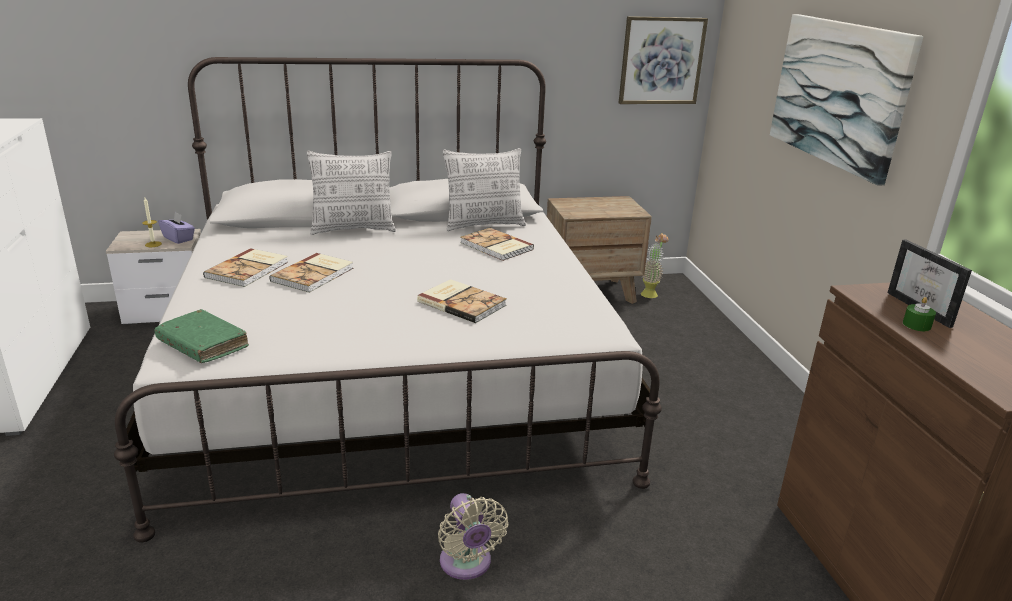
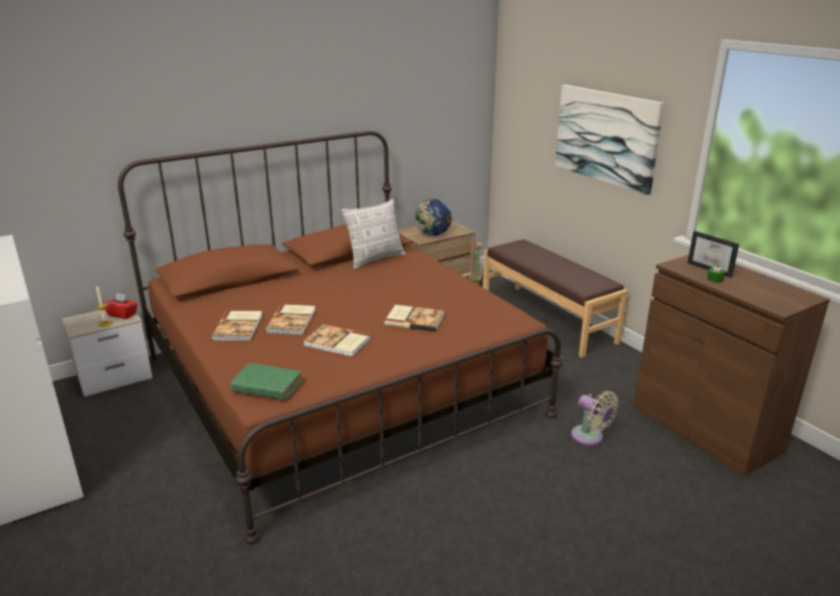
camera: 20 degrees left, 0 degrees up
white bed [114,57,662,542] -> brown bed [118,131,563,544]
purple tissue box [158,212,195,244] -> red tissue box [103,293,138,319]
pillow [307,151,396,235] -> none
beige fan [438,493,508,580] -> beige fan moved to [571,391,618,445]
book [460,228,534,261] -> book moved to [303,324,371,357]
picture [619,16,708,104] -> none
none -> globe [415,198,452,236]
none -> brown bench [483,239,628,358]

